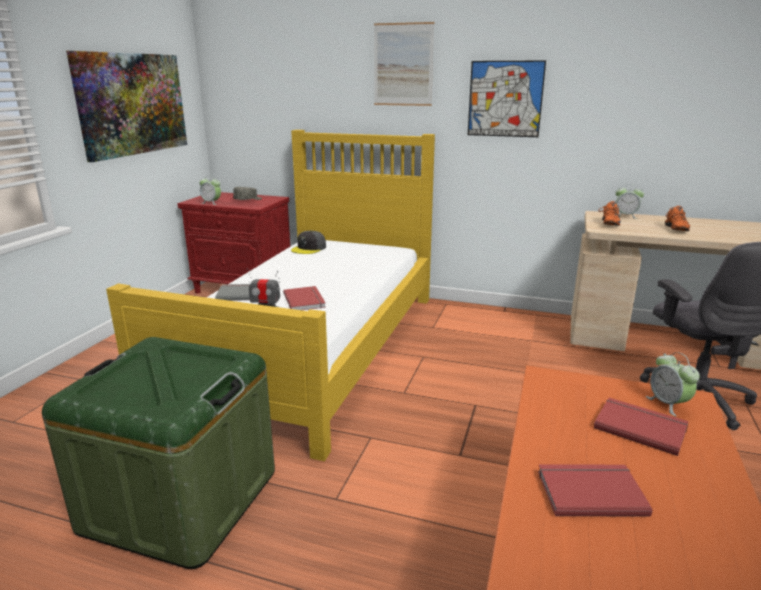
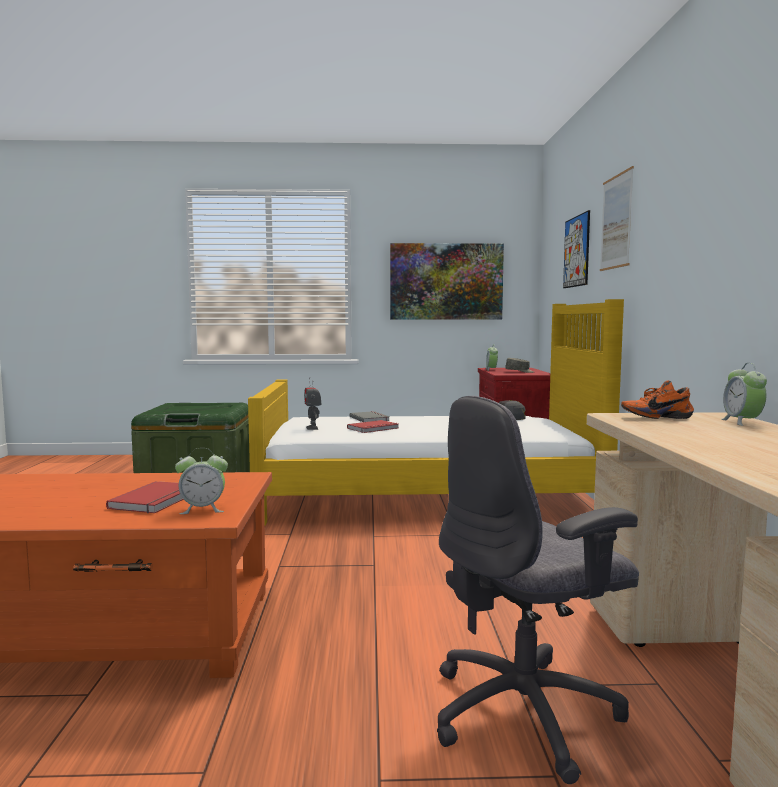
camera: 70 degrees right, 15 degrees down
picture [468,60,546,137] -> picture moved to [563,210,590,288]
red book [538,465,652,516] -> none
alarm clock [646,352,700,416] -> alarm clock turned 150 degrees counterclockwise [175,448,228,514]
orange shoe [665,206,690,231] -> none

